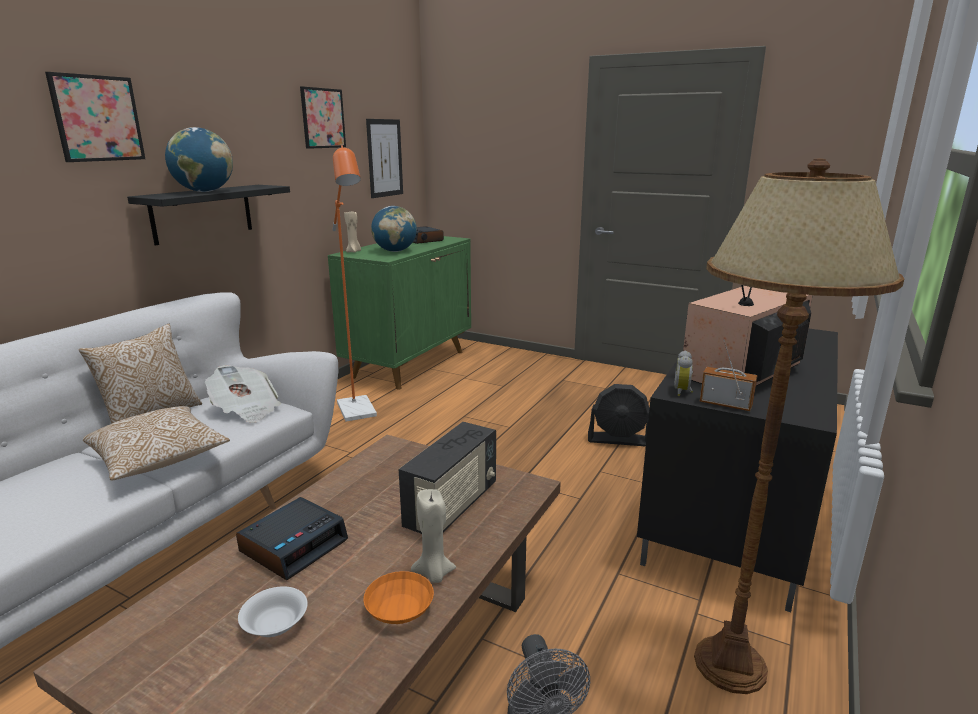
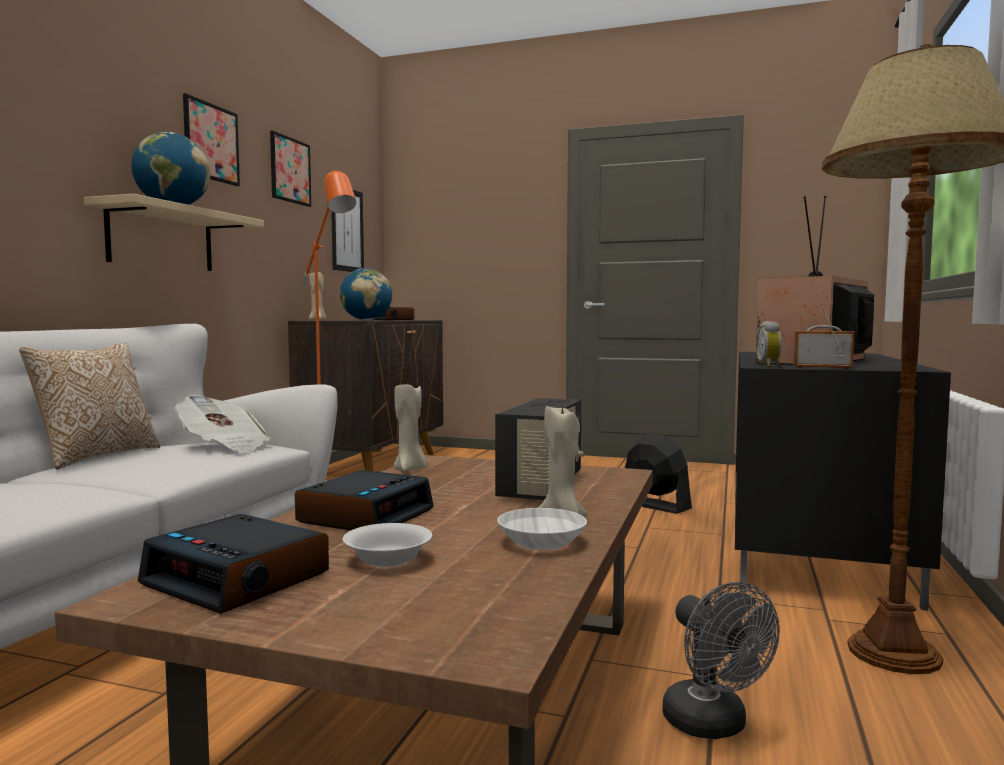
camera: 10 degrees left, 15 degrees down
picture [45,72,145,162] -> picture moved to [183,93,240,186]
pillow [83,406,230,480] -> none
black shelf [127,185,290,246] -> beige shelf [84,194,264,271]
green cabinet [328,236,471,390] -> brown cabinet [288,320,443,471]
orange bowl [363,571,434,624] -> white bowl [497,508,587,550]
black fan [588,384,650,447] -> black fan turned 135 degrees counterclockwise [625,433,692,514]
none -> alarm clock [138,514,329,614]
none -> beige candle [393,384,427,471]

